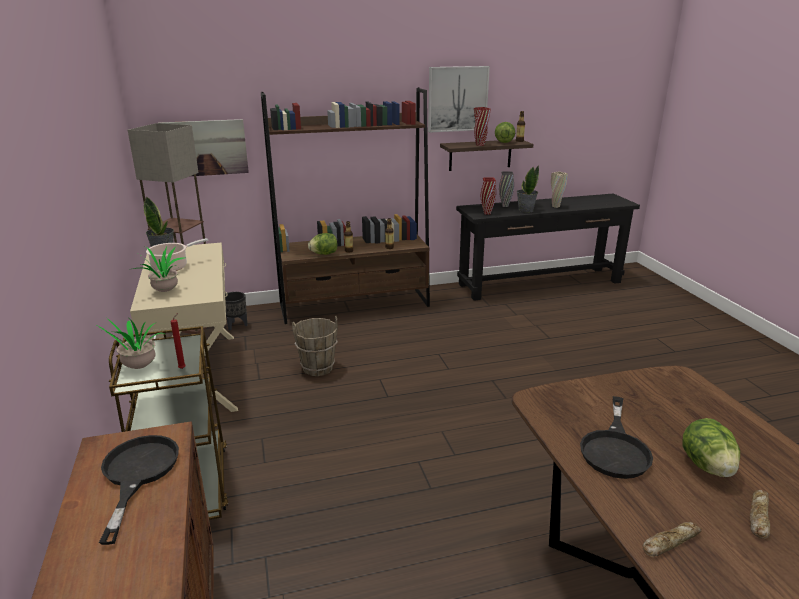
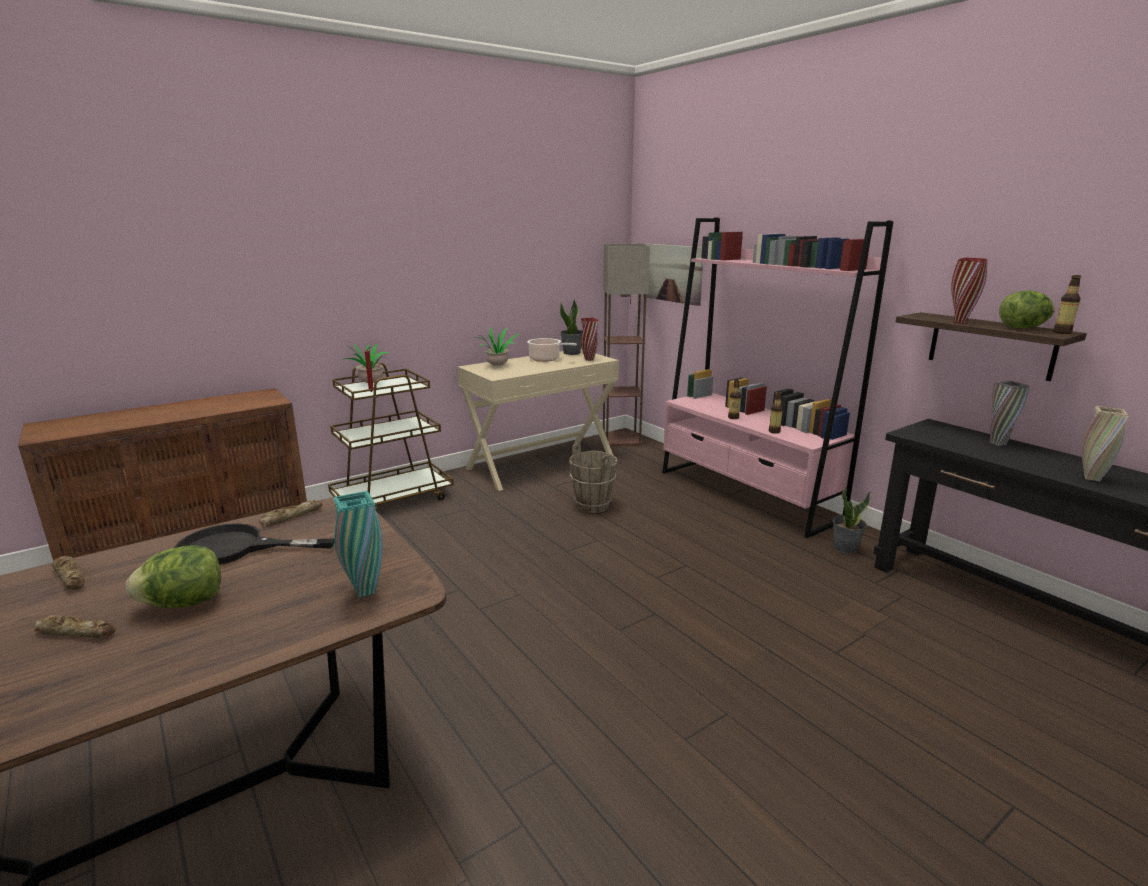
camera: 70 degrees right, 5 degrees down
black frying pan [99,435,179,545] -> none
black planter [225,292,247,331] -> none
brown bookcase [261,87,430,324] -> pink bookcase [662,218,893,538]
lettuce [308,233,337,255] -> none
picture [428,66,490,133] -> none
red vase [481,178,496,215] -> red vase moved to [581,318,598,361]
potted plant [517,165,539,213] -> potted plant moved to [833,487,871,554]
none -> bread [259,500,322,526]
none -> turquoise vase [333,491,382,598]

